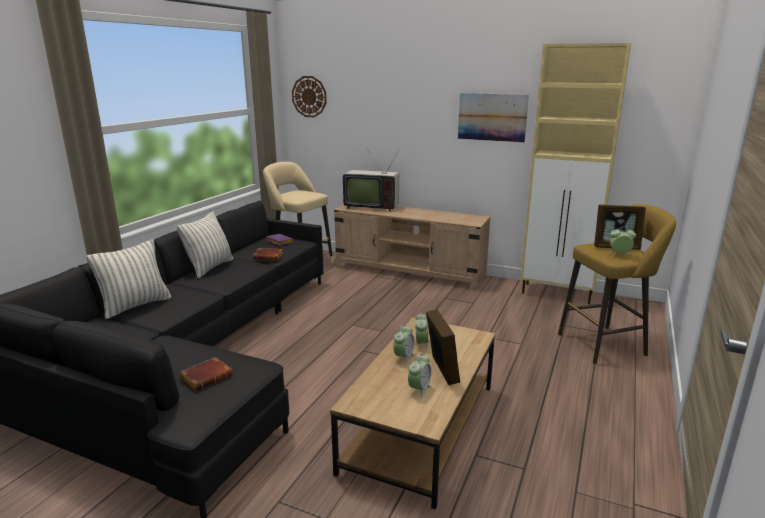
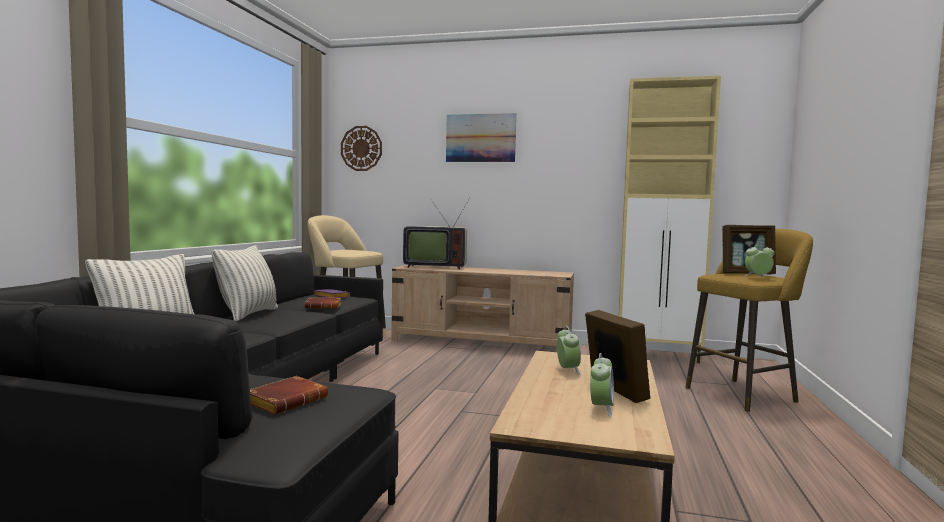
camera: 10 degrees left, 15 degrees down
alarm clock [393,325,414,365] -> none
picture [458,93,529,142] -> picture moved to [446,113,516,162]

